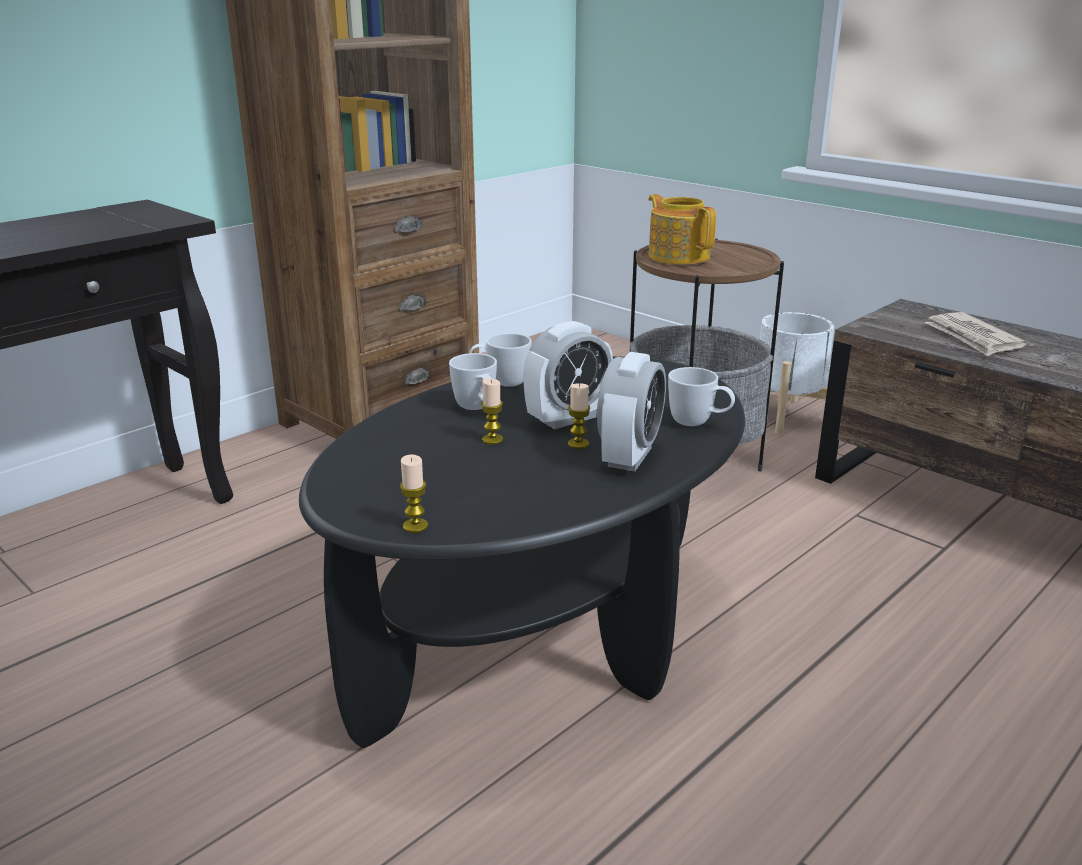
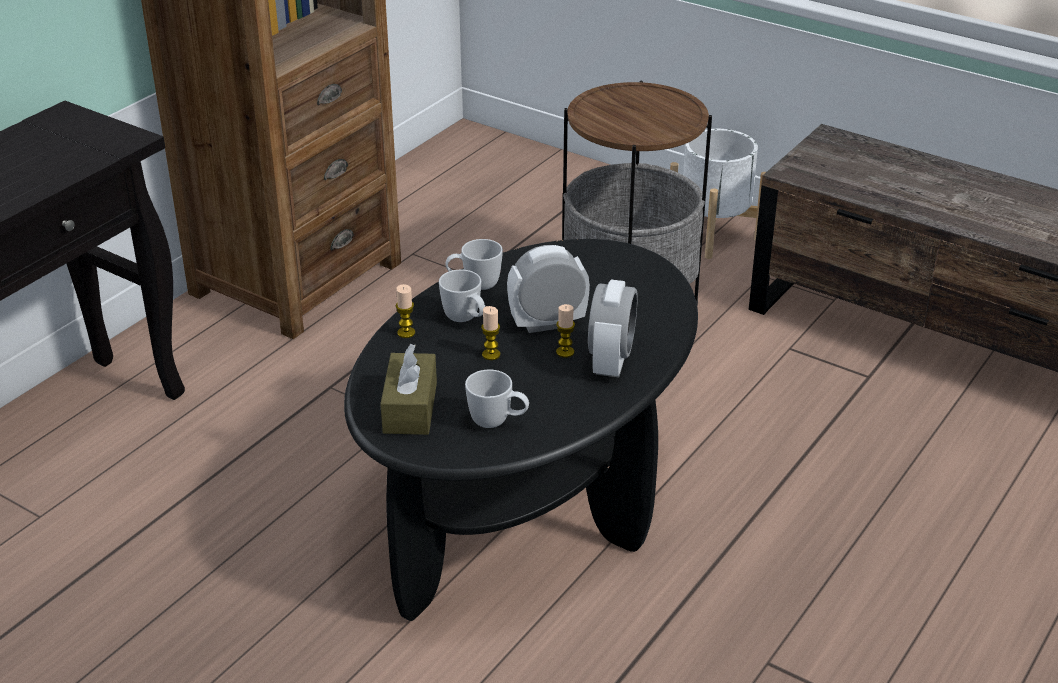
camera: 10 degrees left, 10 degrees up
candle [400,455,428,533] -> candle moved to [395,284,415,338]
alarm clock [523,321,613,430] -> alarm clock turned 150 degrees counterclockwise [507,245,590,333]
teapot [648,194,716,264] -> none
white mug [668,367,735,426] -> white mug moved to [465,370,529,428]
newspaper [924,312,1027,356] -> none
none -> brown tissue box [380,344,437,435]

